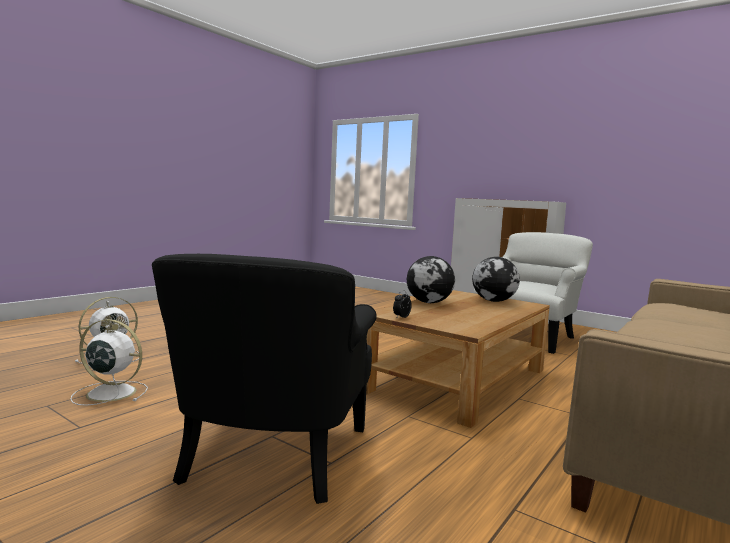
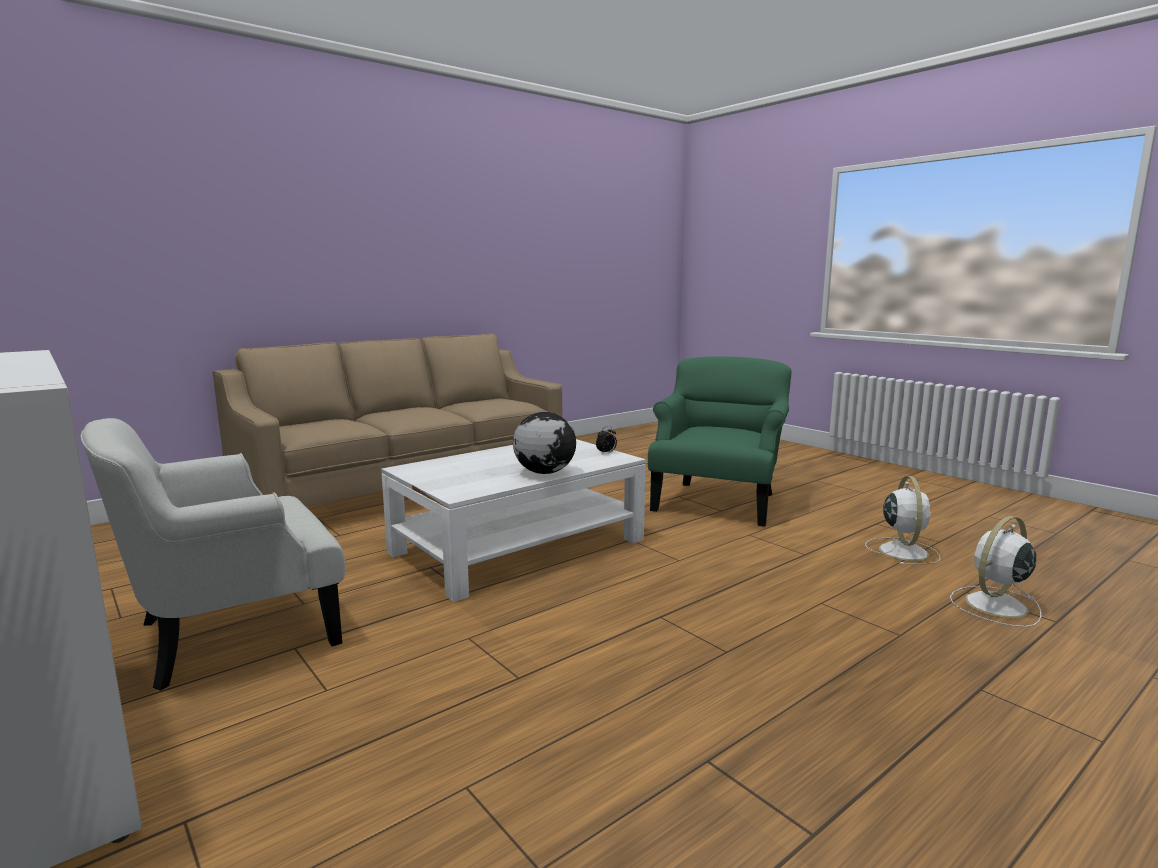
camera: 165 degrees left, 5 degrees up
white fan [70,319,148,406] -> white fan turned 105 degrees counterclockwise [865,476,940,565]
black armchair [152,254,377,504] -> green armchair [648,356,792,527]
brown coffee table [366,290,550,428] -> white coffee table [381,439,646,602]
globe [472,257,520,302] -> none

